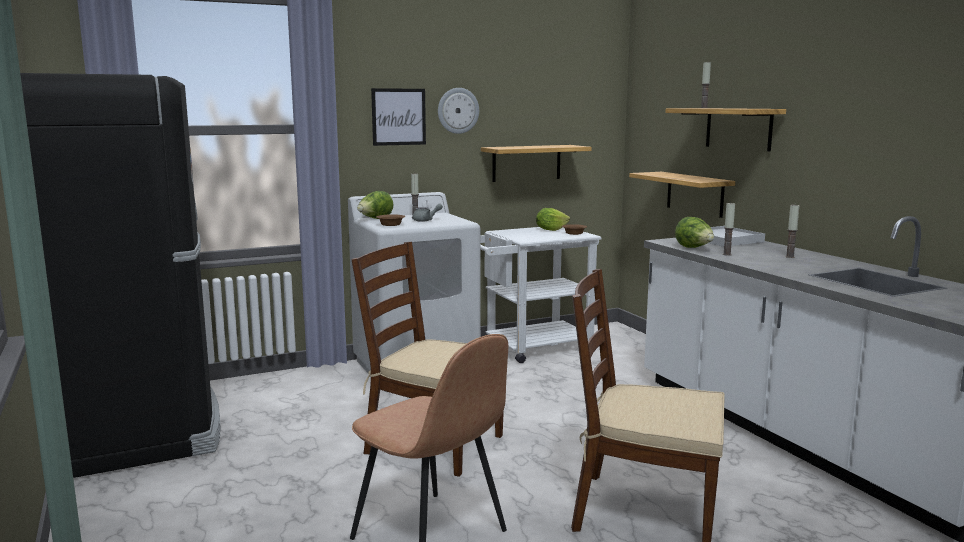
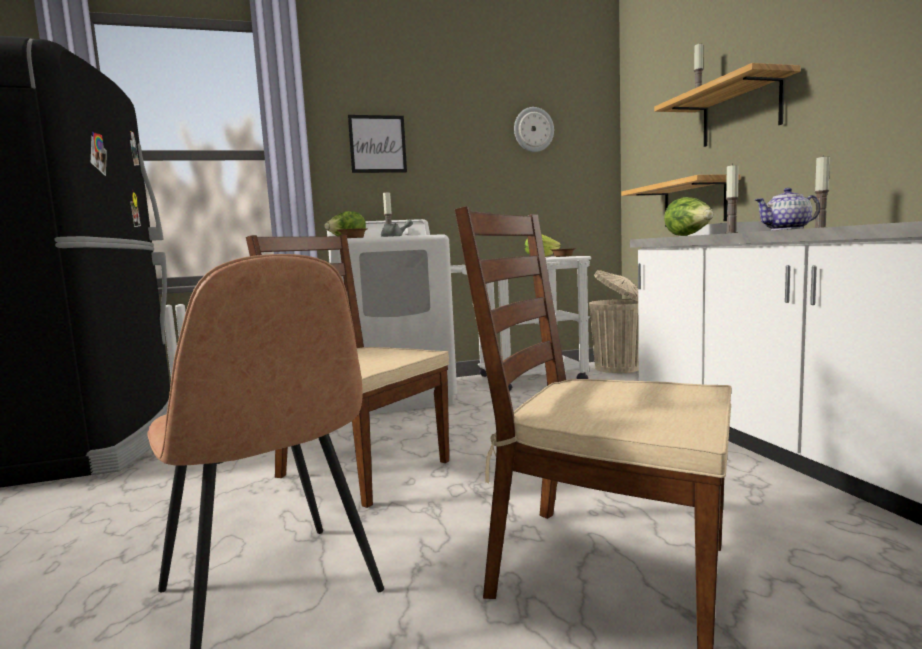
camera: 10 degrees right, 5 degrees down
wall clock [438,88,479,134] -> wall clock moved to [514,107,554,152]
shelf [481,145,592,182] -> none
none -> beige trash can [589,270,639,373]
none -> teapot [755,188,820,230]

